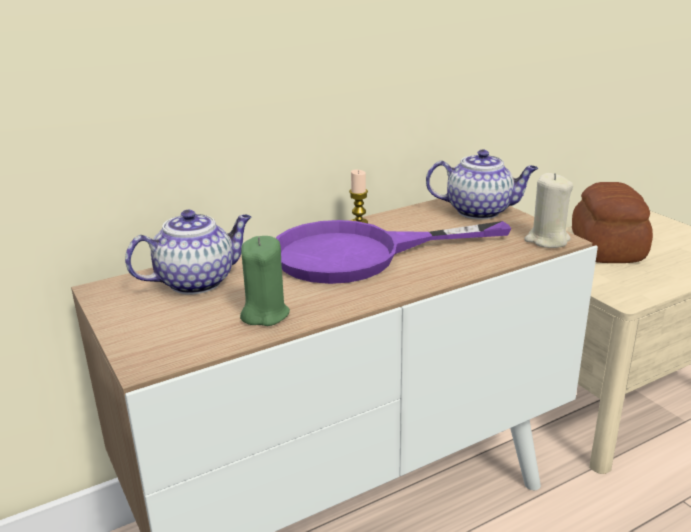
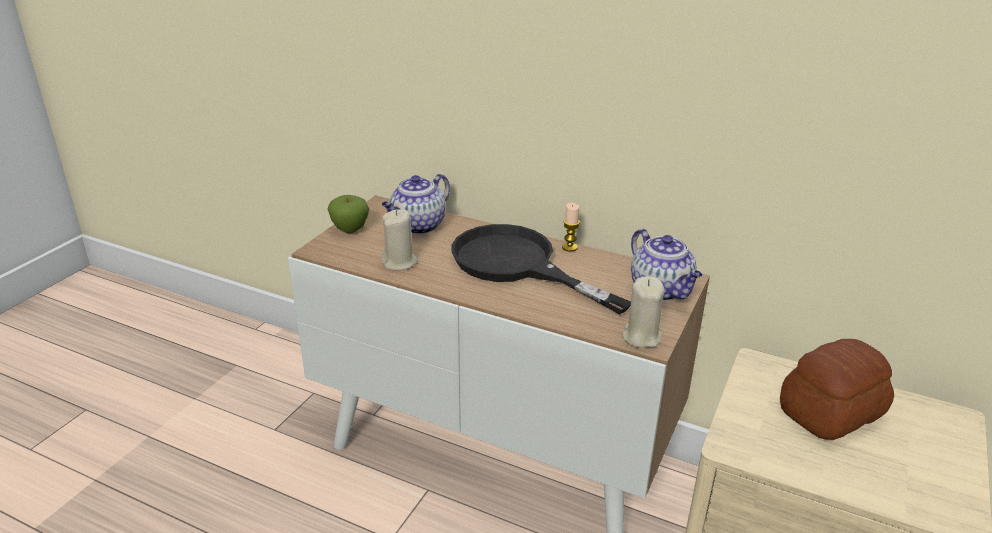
camera: 55 degrees right, 5 degrees up
teapot [125,209,251,295] -> teapot turned 105 degrees clockwise [382,174,450,234]
green candle [240,236,290,326] -> beige candle [381,209,418,270]
purple frying pan [276,220,512,284] -> black frying pan [452,224,631,315]
none -> apple [328,195,369,233]

